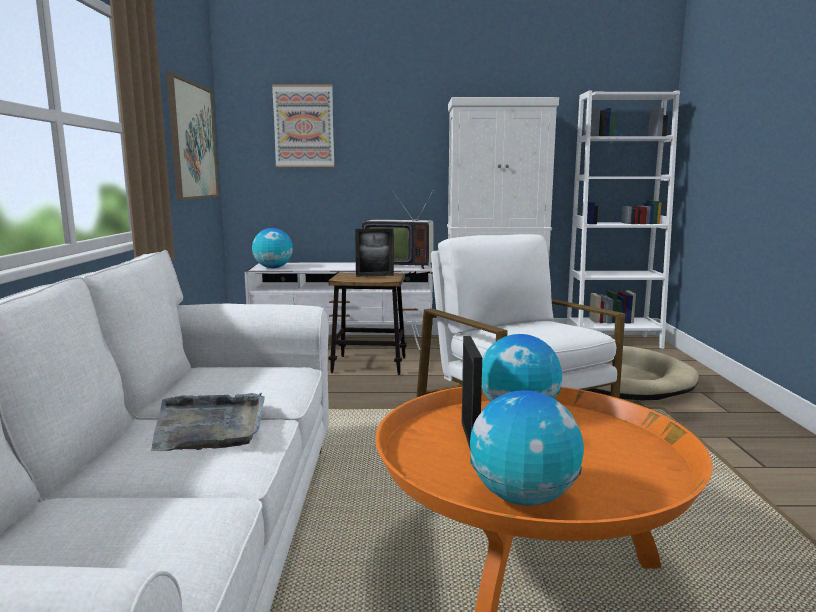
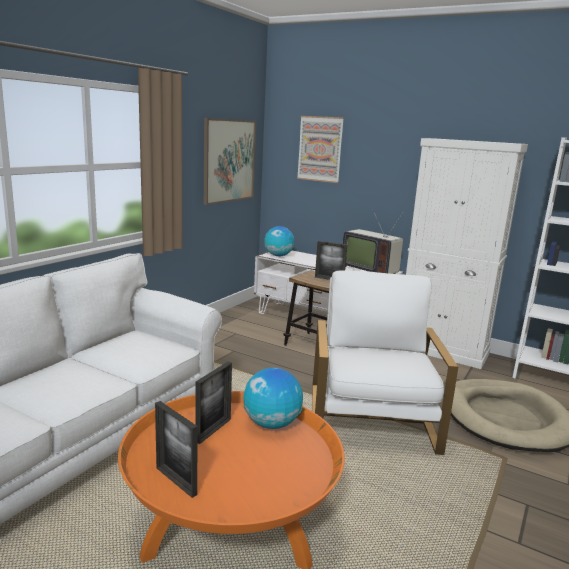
camera: 30 degrees right, 5 degrees up
grey tray [151,393,265,451] -> none
globe [470,390,584,506] -> picture frame [155,401,198,498]

